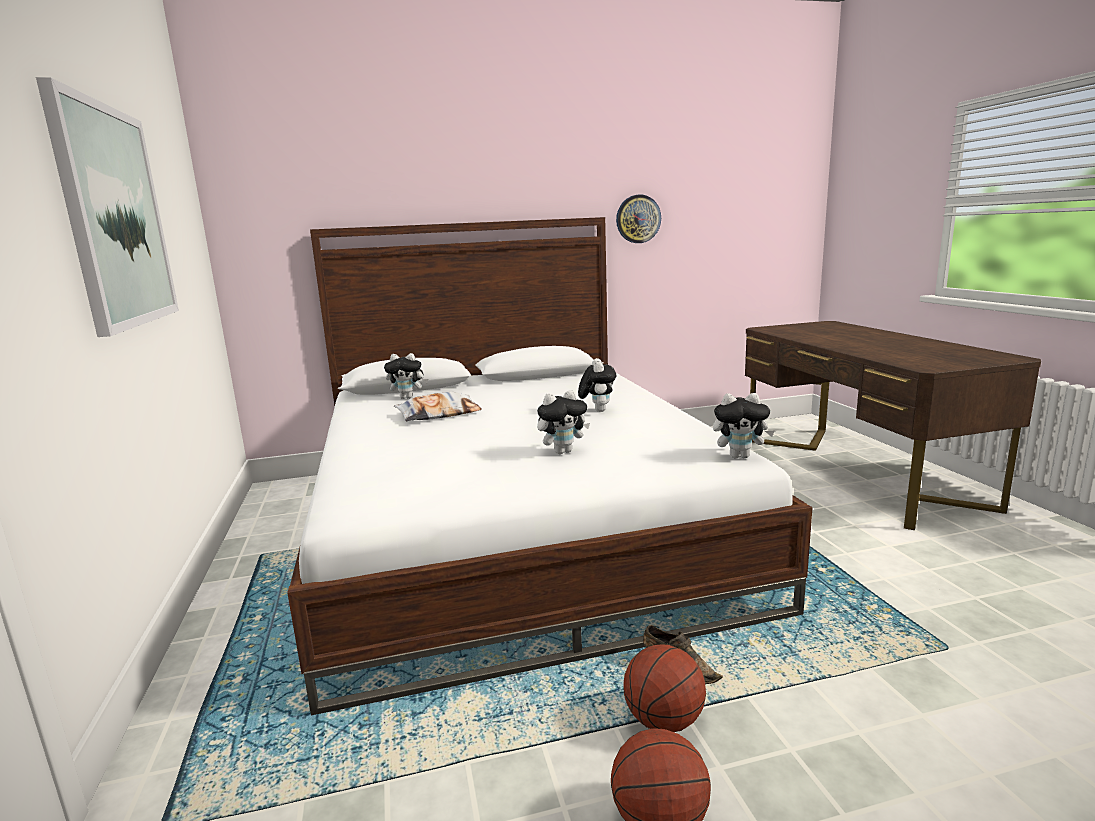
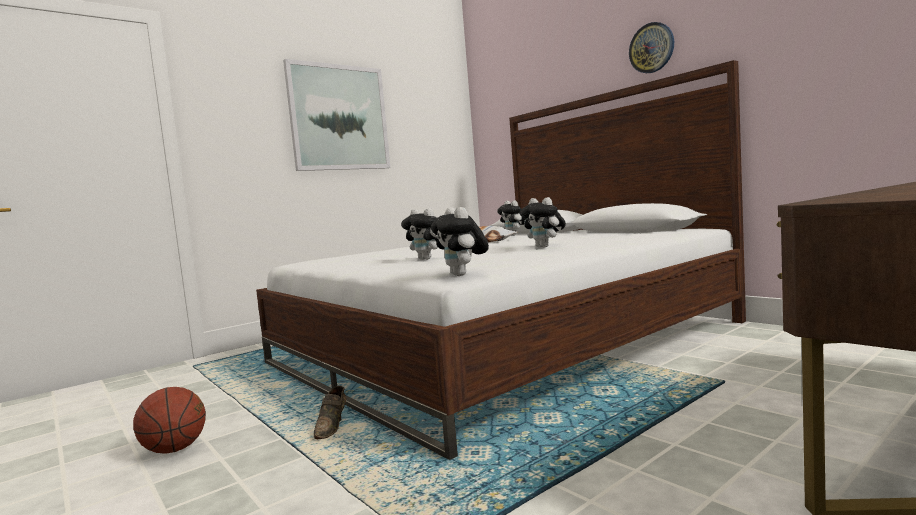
camera: 65 degrees right, 10 degrees down
plush toy [578,358,616,412] -> plush toy turned 75 degrees clockwise [520,197,566,248]
wall clock [616,194,661,243] -> wall clock moved to [629,22,674,73]
basketball [623,644,706,732] -> none

